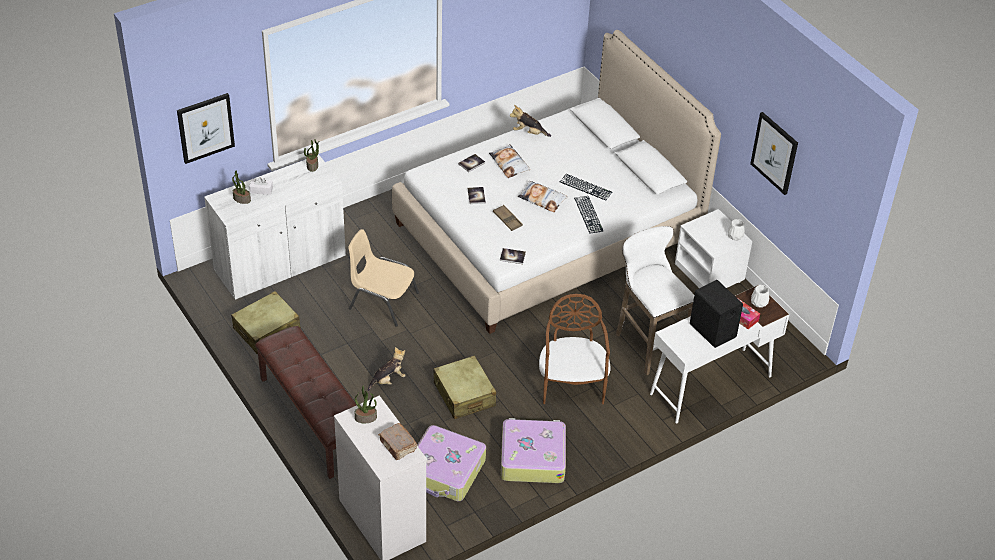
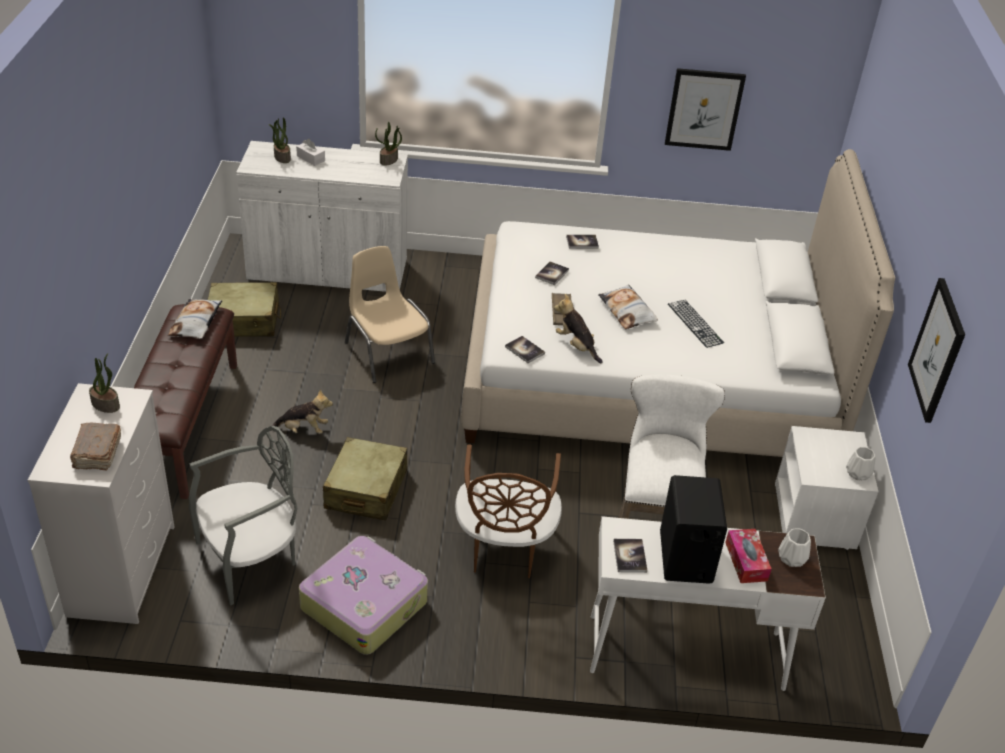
camera: 35 degrees right, 5 degrees down
picture [177,93,235,164] -> picture moved to [665,68,746,151]
suitcase [417,425,486,501] -> grey chair [189,426,297,605]
pillow [489,144,530,178] -> pillow moved to [168,299,222,339]
plush toy [510,105,551,137] -> plush toy moved to [554,294,602,363]
brown chair [539,294,610,404] -> brown chair turned 150 degrees clockwise [455,444,562,578]
keyboard [574,196,603,234] -> none
none -> book [613,539,647,573]

